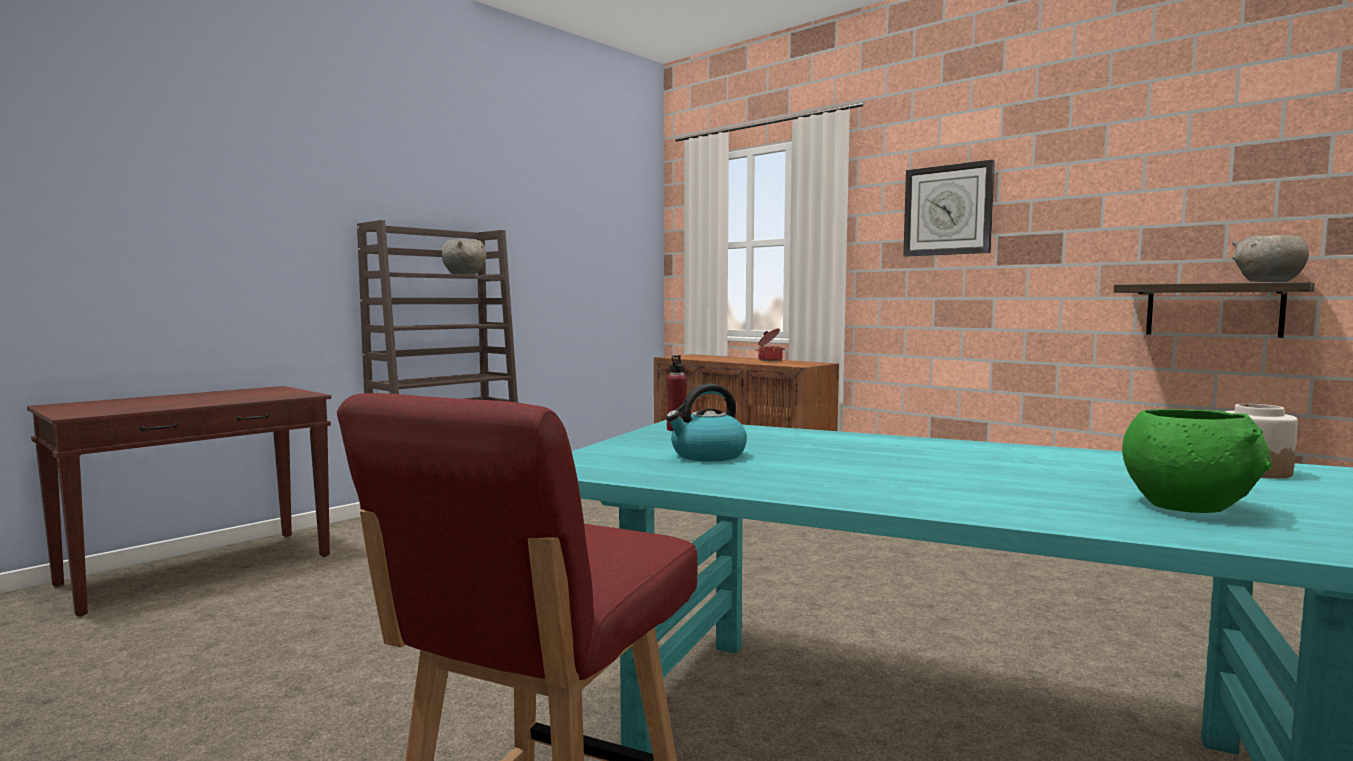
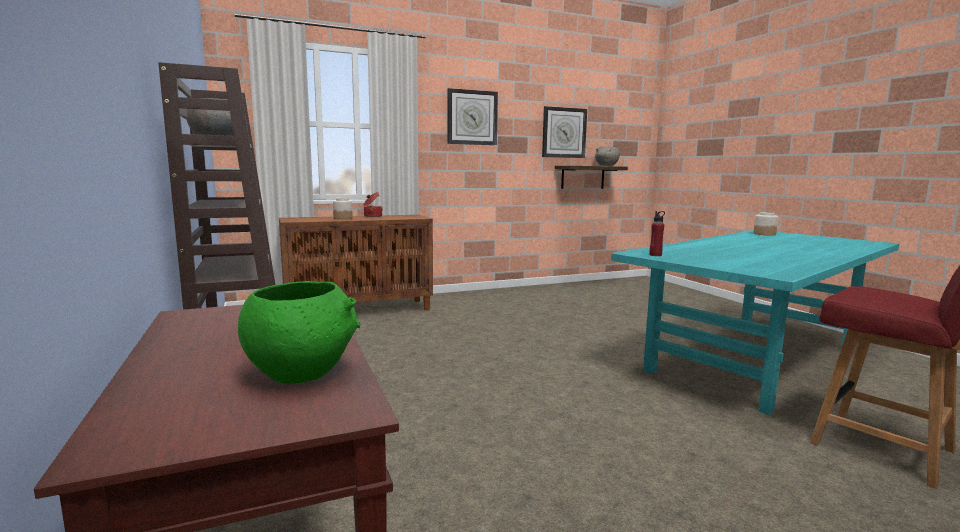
camera: 65 degrees left, 5 degrees up
kettle [666,384,747,461] -> none
green bowl [1122,409,1272,513] -> green bowl moved to [238,281,360,384]
none -> jar [333,198,353,219]
none -> wall clock [542,106,587,158]

